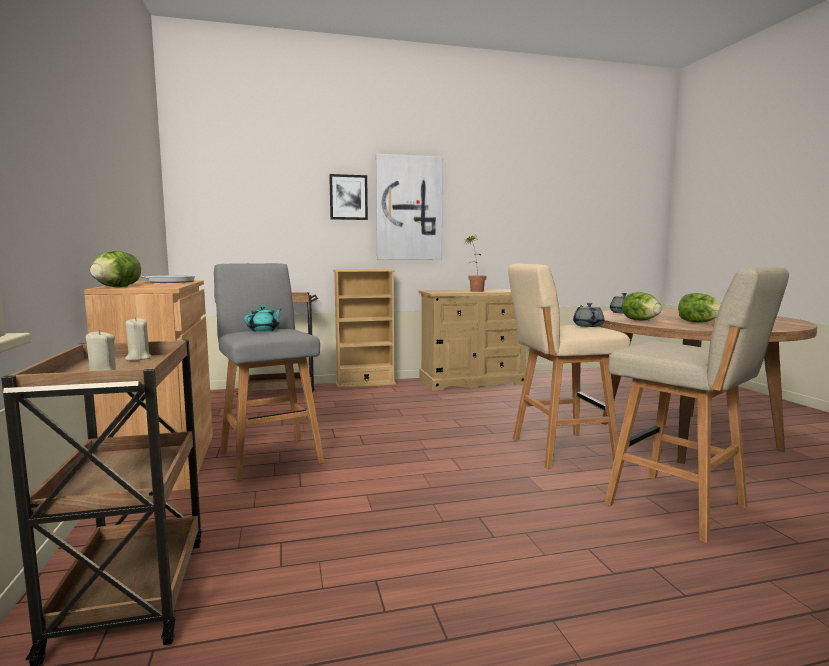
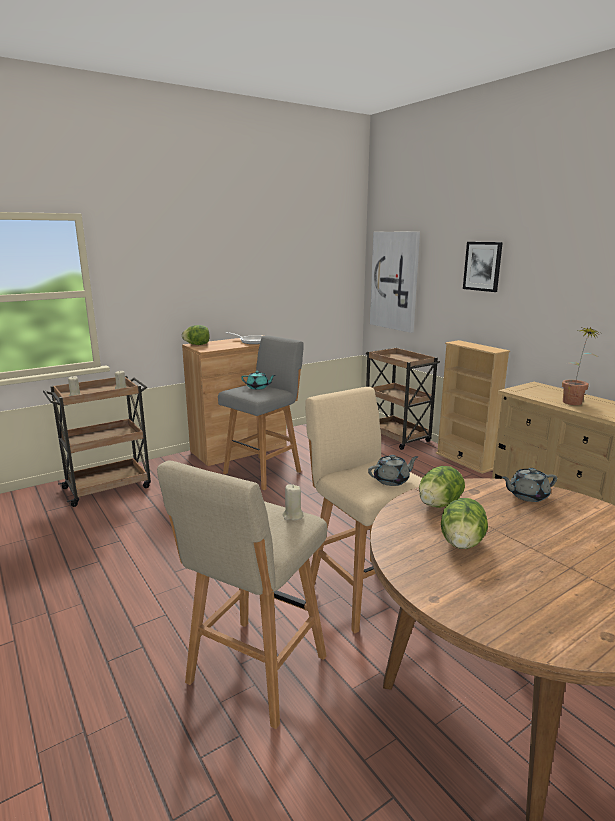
camera: 70 degrees right, 10 degrees up
picture [376,154,443,260] -> picture moved to [370,231,420,333]
none -> beige candle [283,484,304,520]

